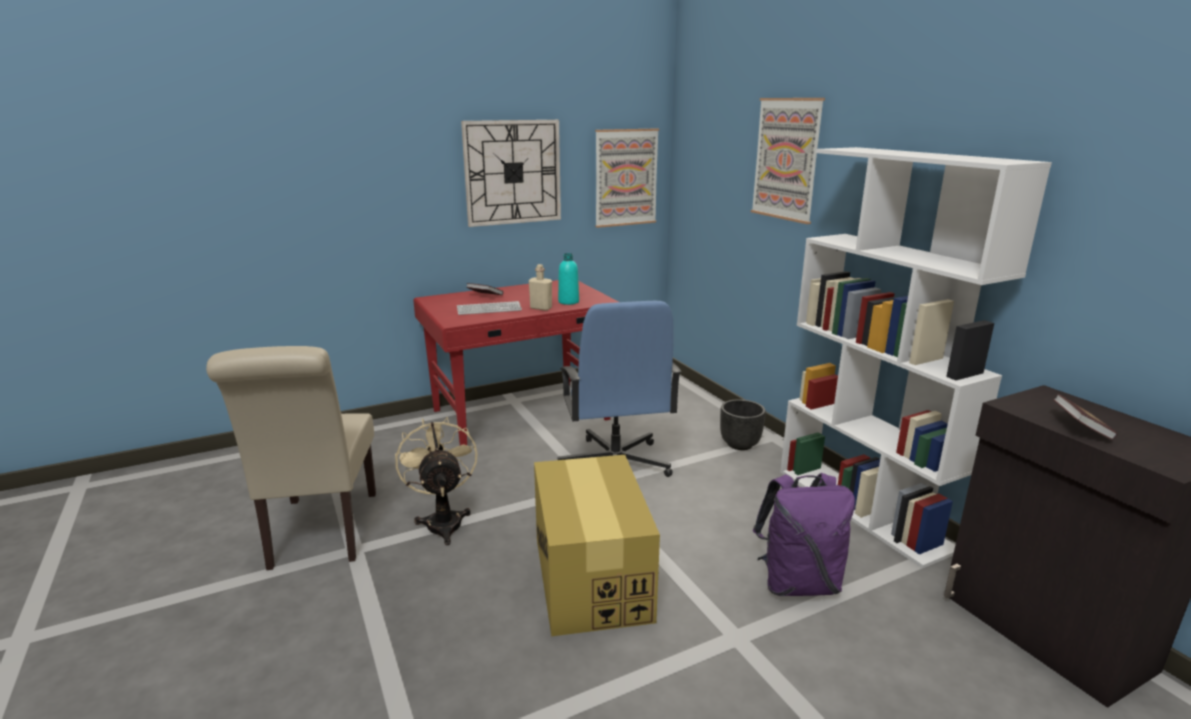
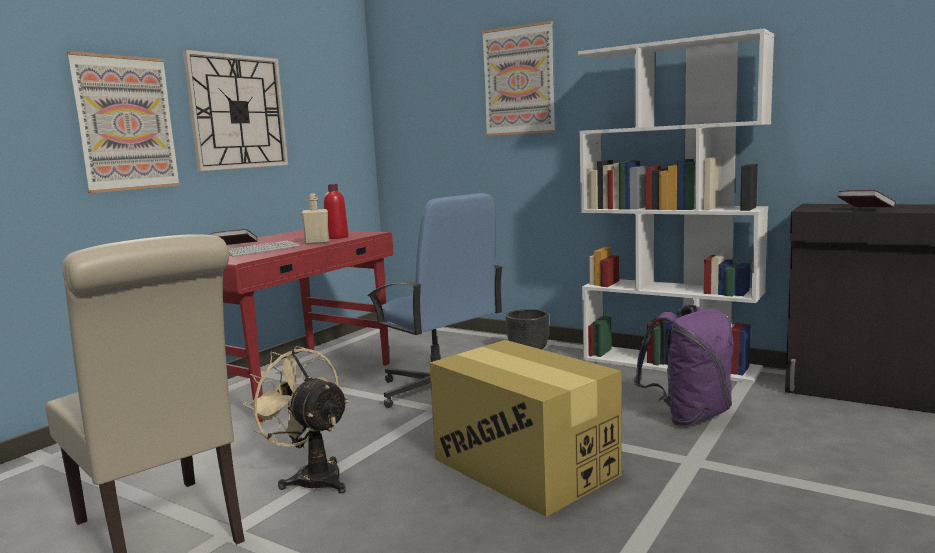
camera: 30 degrees left, 10 degrees down
turquoise bottle [558,253,579,305] -> red bottle [324,184,348,239]
picture [595,128,659,228] -> picture moved to [66,51,181,193]

